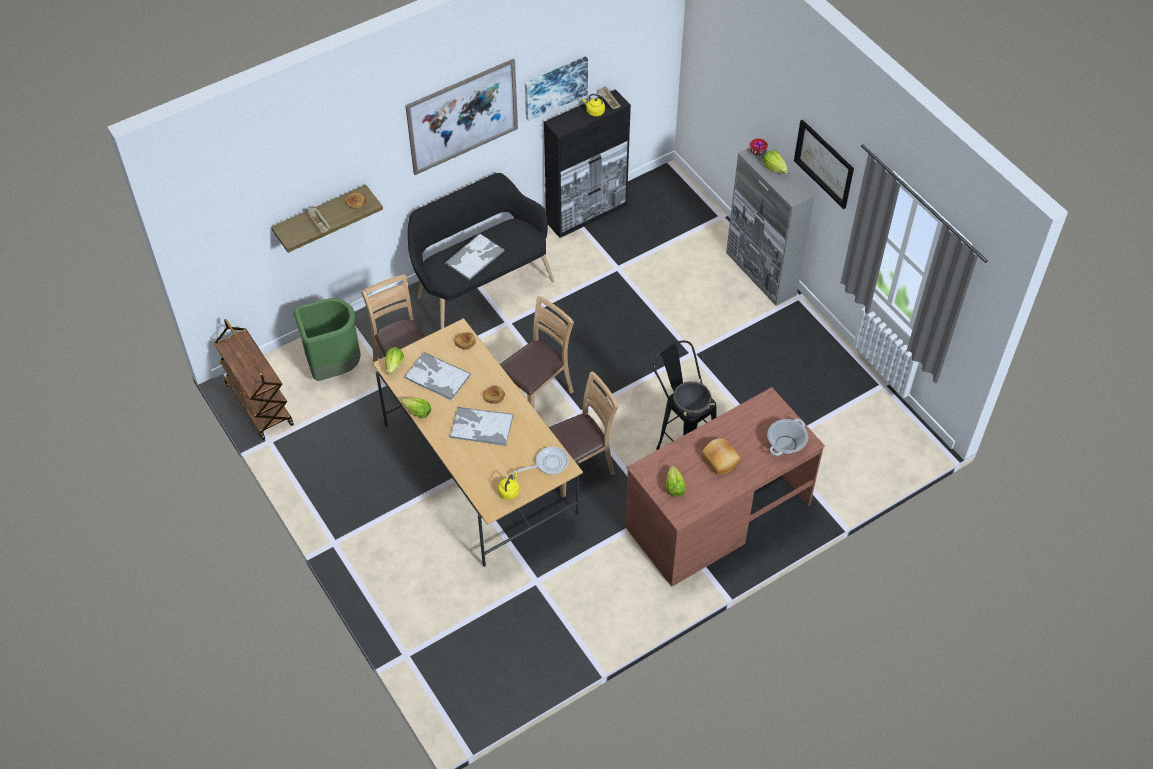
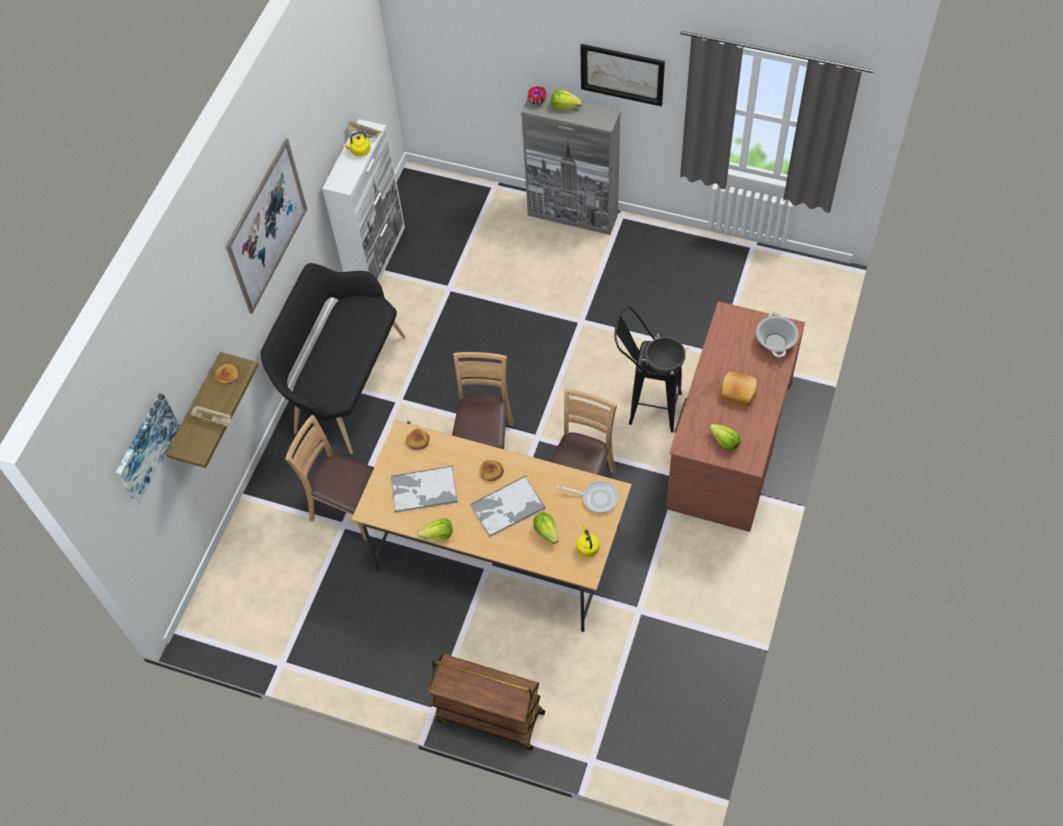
camera: 35 degrees left, 5 degrees up
brown cart [214,319,294,440] -> brown cart moved to [428,654,545,750]
green trash can [293,298,361,381] -> none
lettuce [386,347,404,375] -> lettuce moved to [533,512,558,544]
tray [445,233,505,281] -> none
frying pan [514,447,569,475] -> frying pan turned 75 degrees clockwise [557,481,619,513]
picture [525,56,588,121] -> picture moved to [116,394,180,504]
black cabinet [544,89,631,238] -> white cabinet [322,119,405,282]

